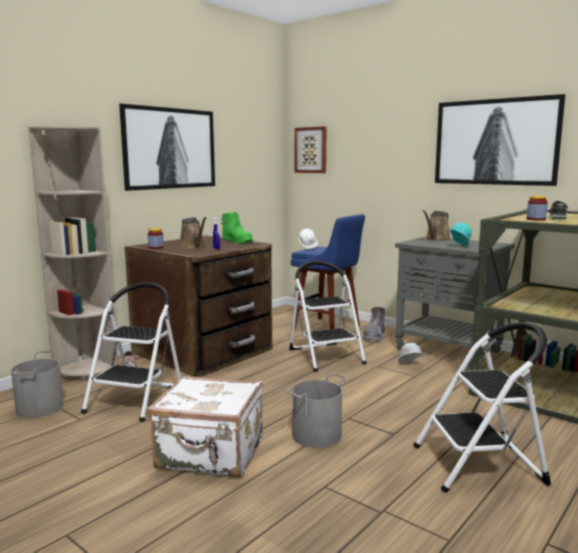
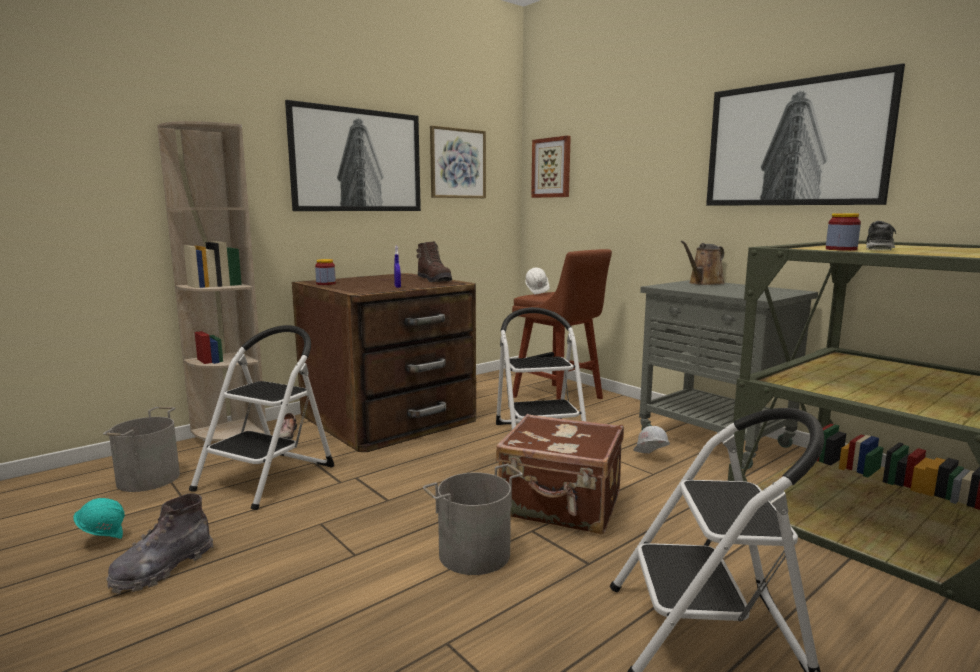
camera: 10 degrees right, 0 degrees up
white suitcase [148,376,263,477] -> none
brown watering can [179,217,206,250] -> none
green boot [221,212,253,244] -> brown boot [416,241,452,282]
blue stool [291,214,365,329] -> brown stool [512,249,612,400]
grey boot [363,307,385,342] -> grey boot moved to [106,493,213,594]
turquoise hard hat [450,223,472,246] -> turquoise hard hat moved to [74,498,125,539]
none -> picture [430,126,486,198]
none -> brown suitcase [496,414,624,534]

